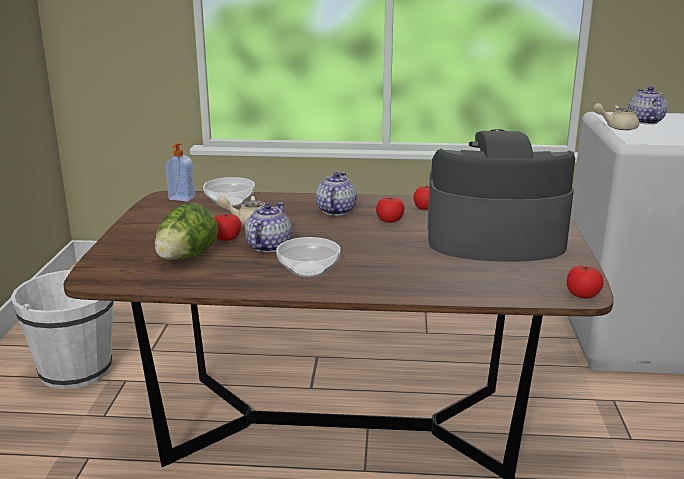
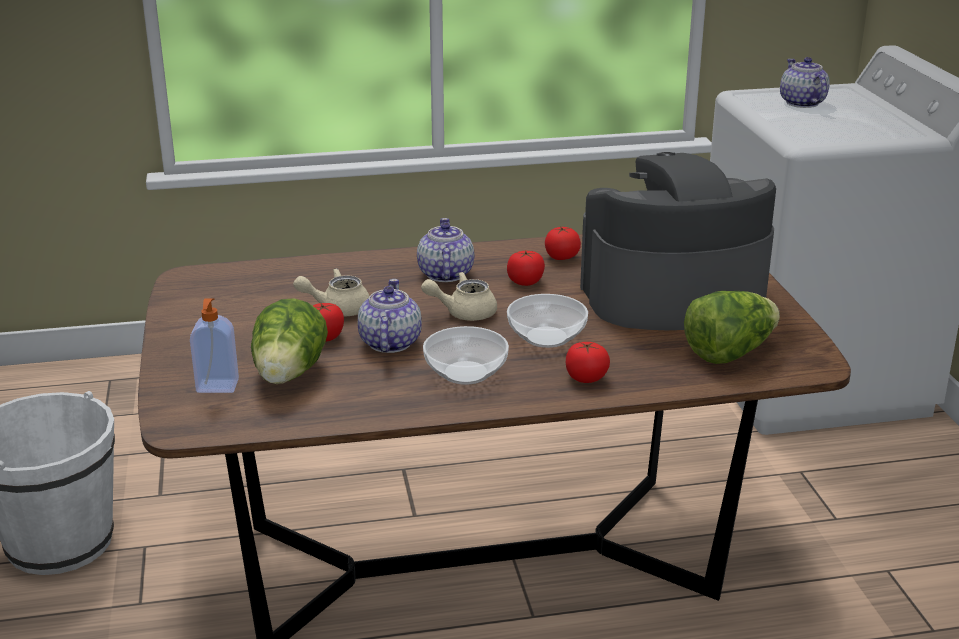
camera: 15 degrees left, 5 degrees up
soap dispenser [166,143,195,201] -> soap dispenser moved to [190,298,239,393]
bowl [203,177,255,207] -> bowl moved to [507,294,588,348]
tomato [567,266,604,298] -> tomato moved to [566,342,610,383]
beige teapot [593,103,639,130] -> beige teapot moved to [421,272,497,321]
none -> lettuce [684,291,780,364]

